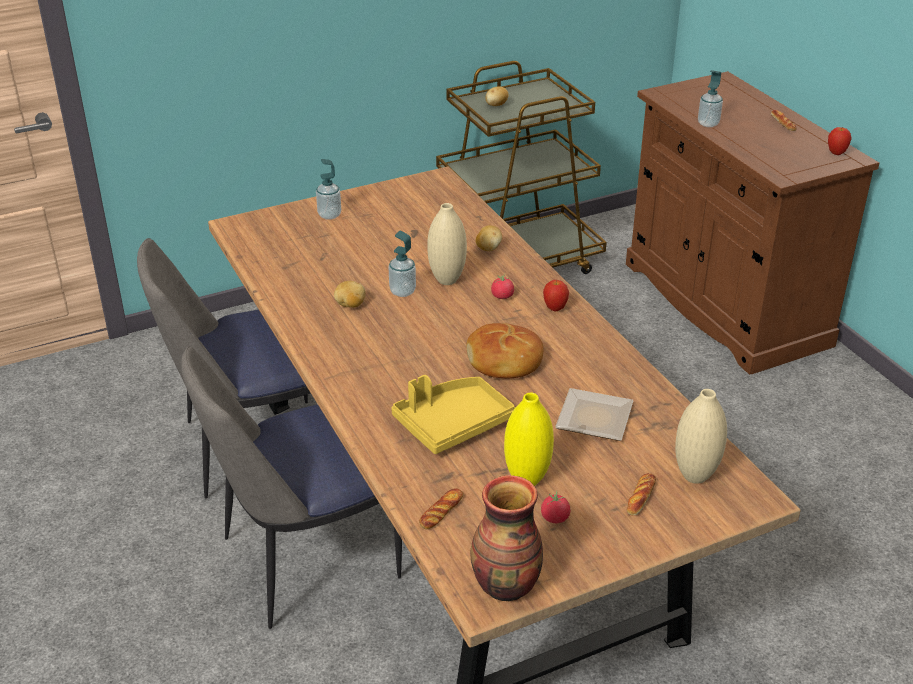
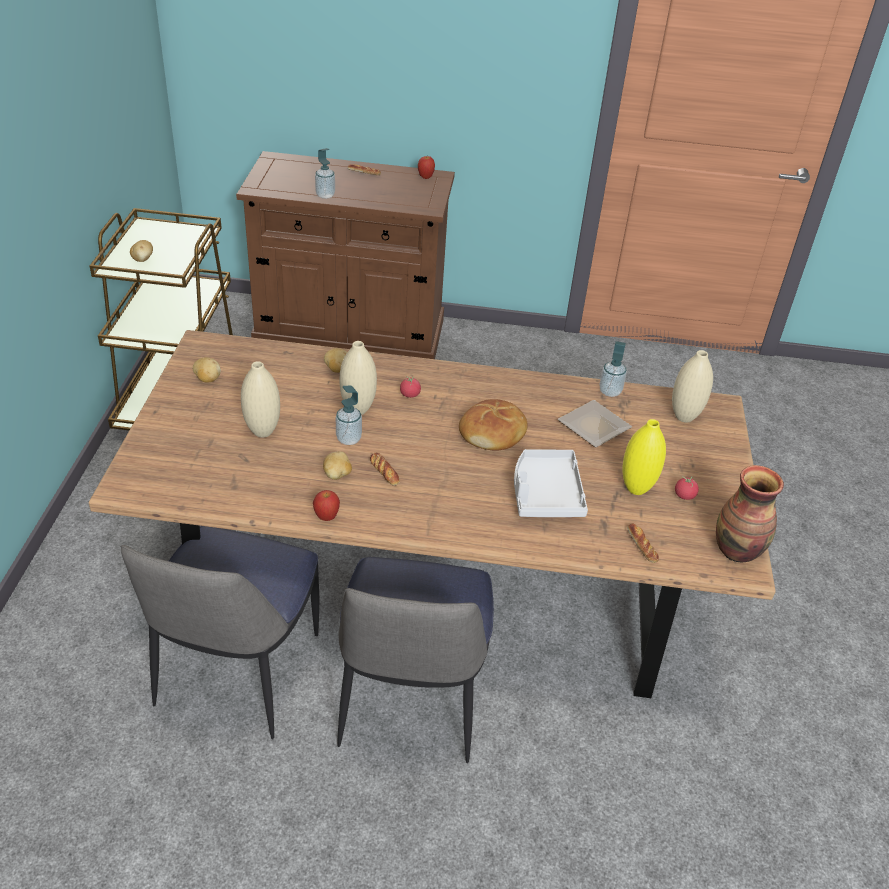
camera: 60 degrees left, 5 degrees up
soap dispenser [316,159,341,220] -> soap dispenser moved to [599,341,627,397]
yellow tray [391,375,515,454] -> grey tray [514,449,588,517]
apple [543,280,569,311] -> apple moved to [313,490,340,521]
bread [627,473,656,515] -> bread moved to [370,453,400,486]
none -> potato [193,357,221,383]
none -> beige vase [241,361,280,438]

